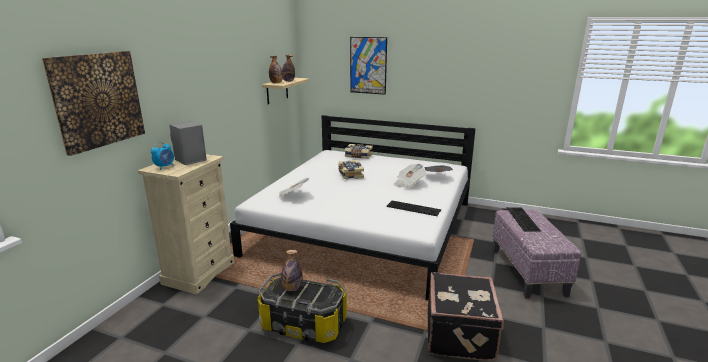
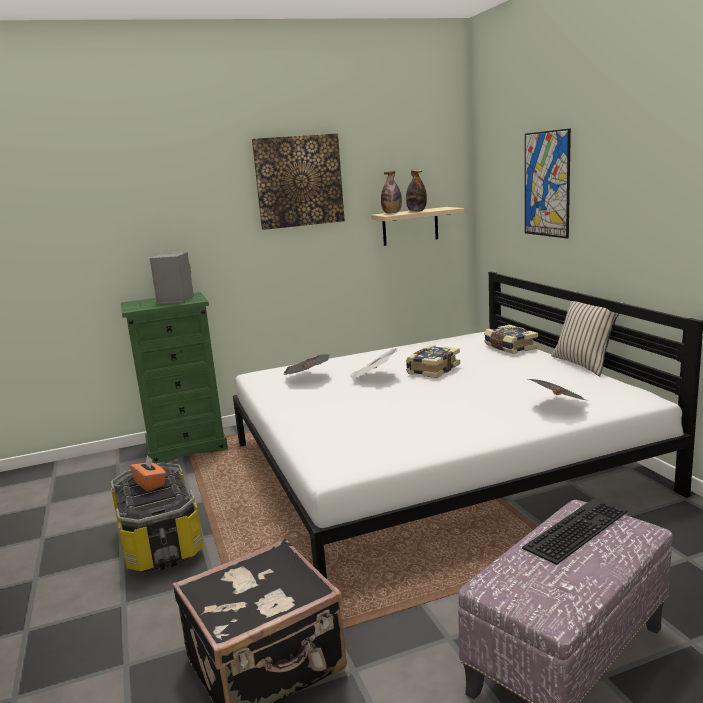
camera: 50 degrees right, 5 degrees down
picture [42,51,145,156] -> picture moved to [252,133,345,230]
beige dresser [138,154,234,295] -> green dresser [121,292,228,464]
alarm clock [151,142,174,170] -> none
bottle [281,250,303,291] -> orange tissue box [130,455,166,492]
keyboard [386,201,441,216] -> none
newspaper [393,164,426,188] -> newspaper moved to [350,348,397,381]
none -> beige pillow [551,291,624,376]

